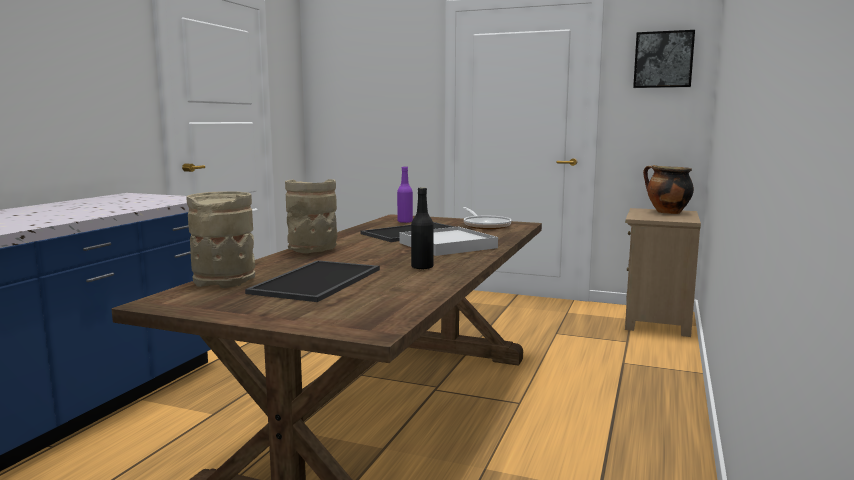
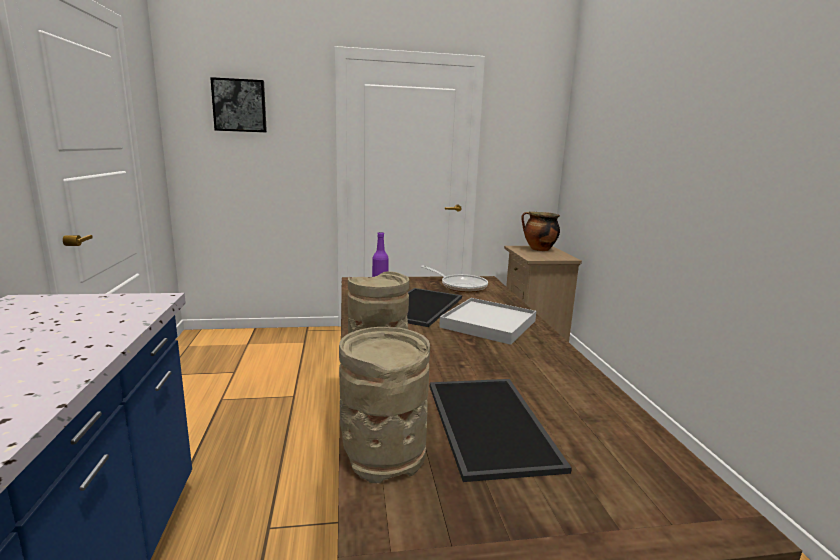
camera: 30 degrees left, 5 degrees up
black bottle [411,187,434,269] -> none
picture [633,30,695,88] -> picture moved to [210,77,267,132]

